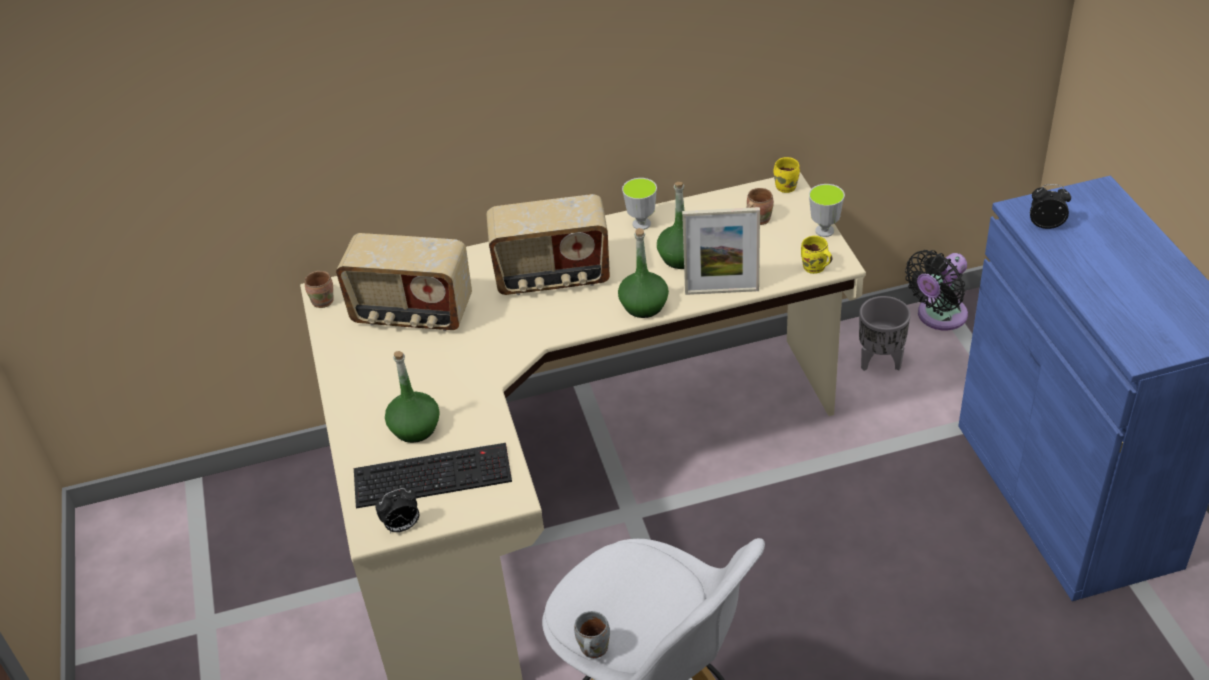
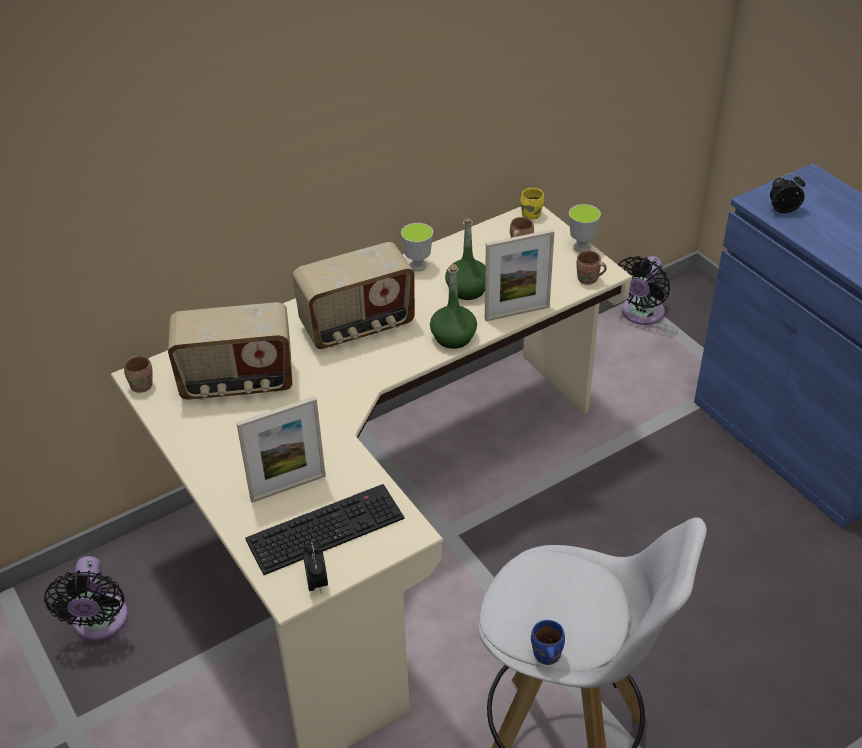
camera: 20 degrees left, 0 degrees up
alarm clock [375,488,419,533] -> alarm clock turned 60 degrees counterclockwise [303,542,328,592]
green bottle [385,351,440,443] -> picture frame [236,396,326,503]
grey mug [574,611,610,658] -> blue mug [531,620,565,665]
yellow mug [801,236,833,274] -> brown mug [576,250,607,285]
grey planter [859,296,911,371] -> none
none -> black fan [44,556,128,641]

